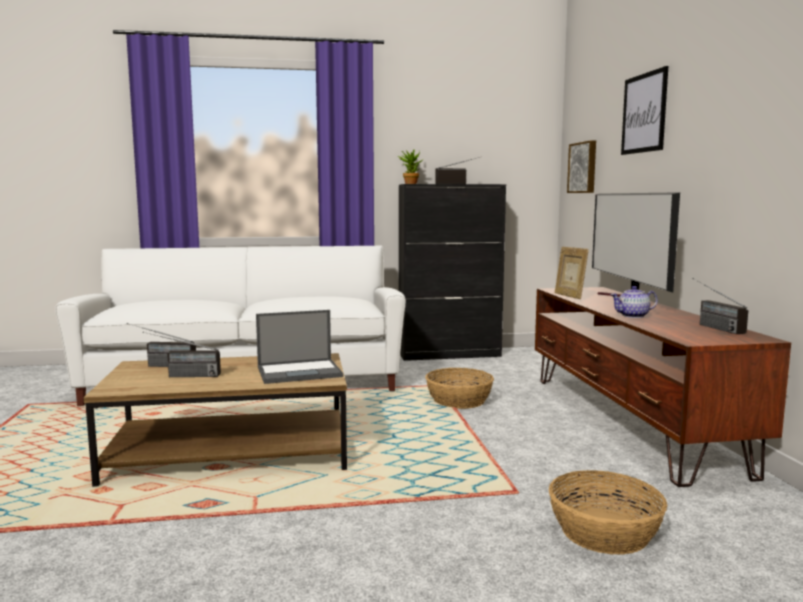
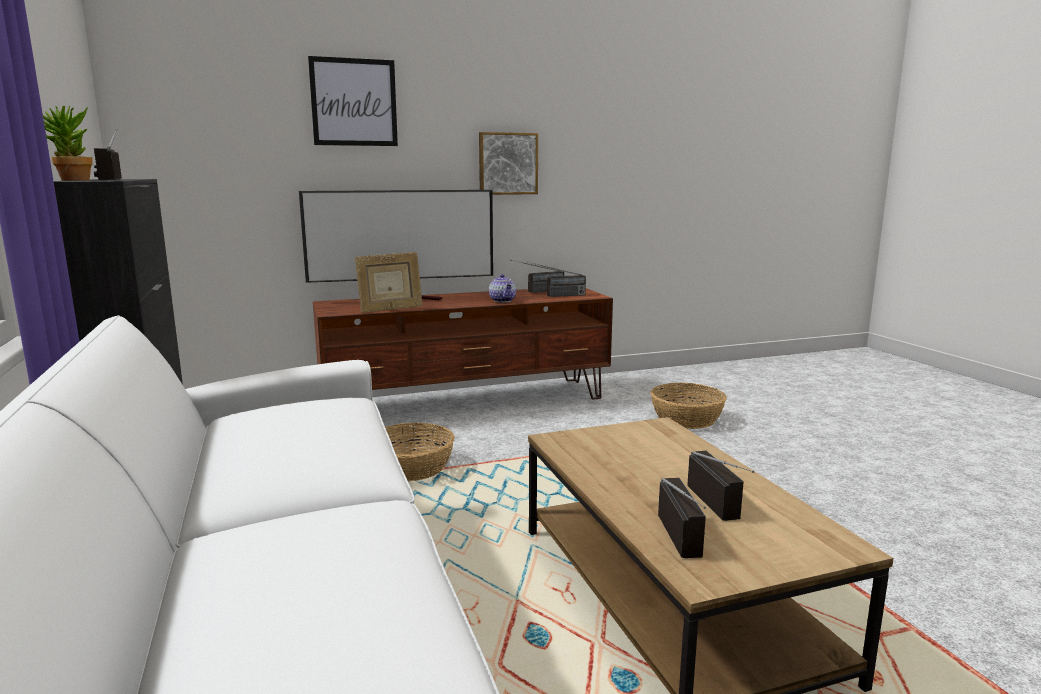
camera: 100 degrees left, 5 degrees up
laptop [256,310,343,384] -> none
picture [567,140,596,193] -> picture moved to [479,132,538,195]
none -> radio [527,262,586,297]

